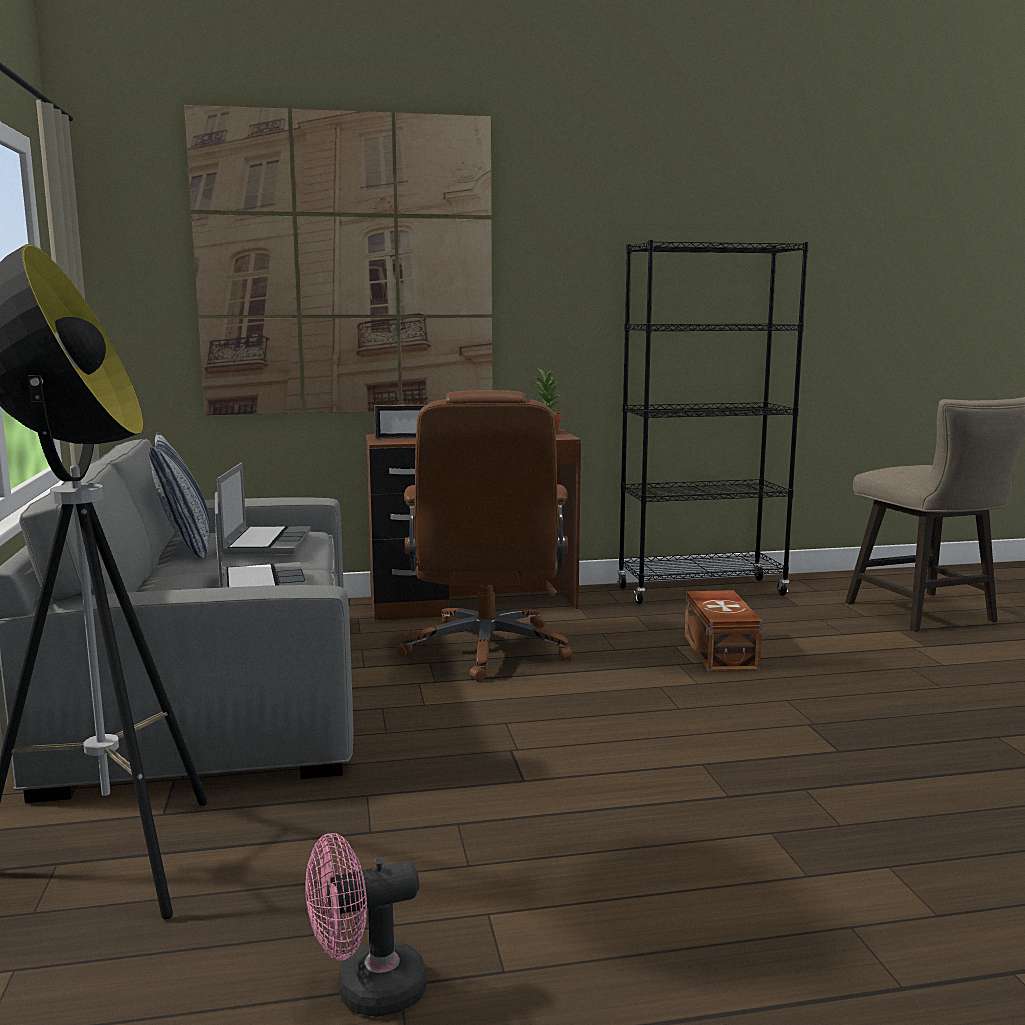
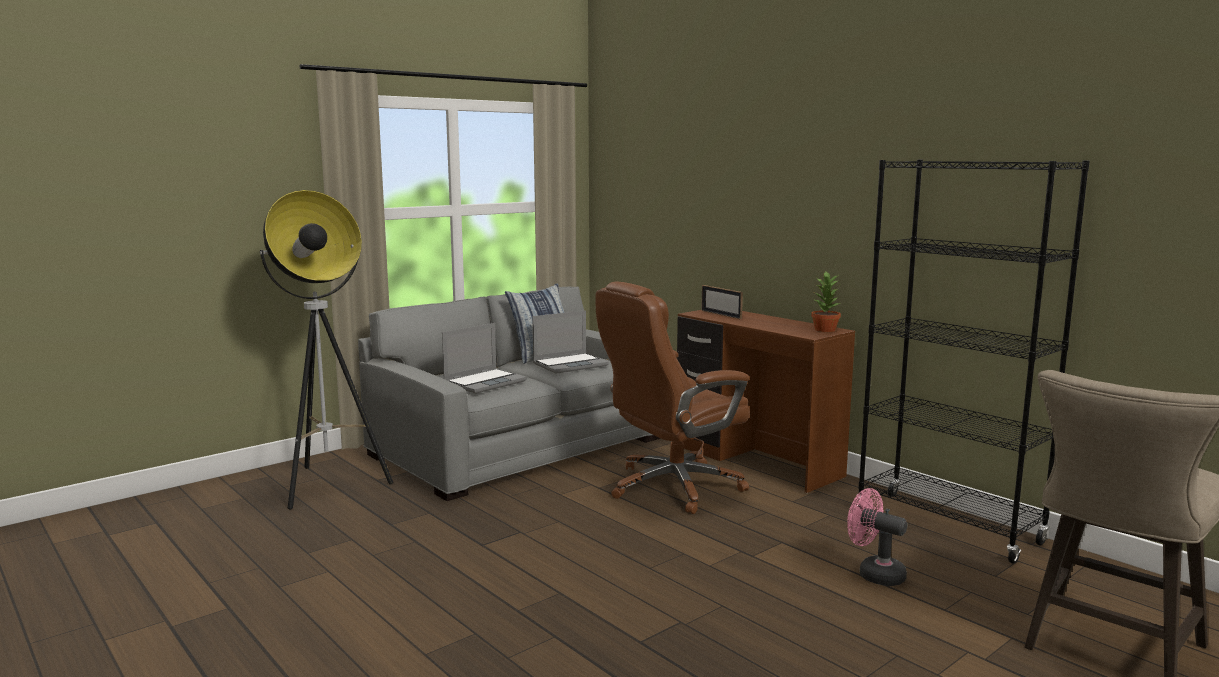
camera: 60 degrees right, 0 degrees up
picture [184,105,493,415] -> none
pink fan [306,833,427,1017] -> pink fan moved to [847,488,907,586]
brown storage box [685,590,763,672] -> none

